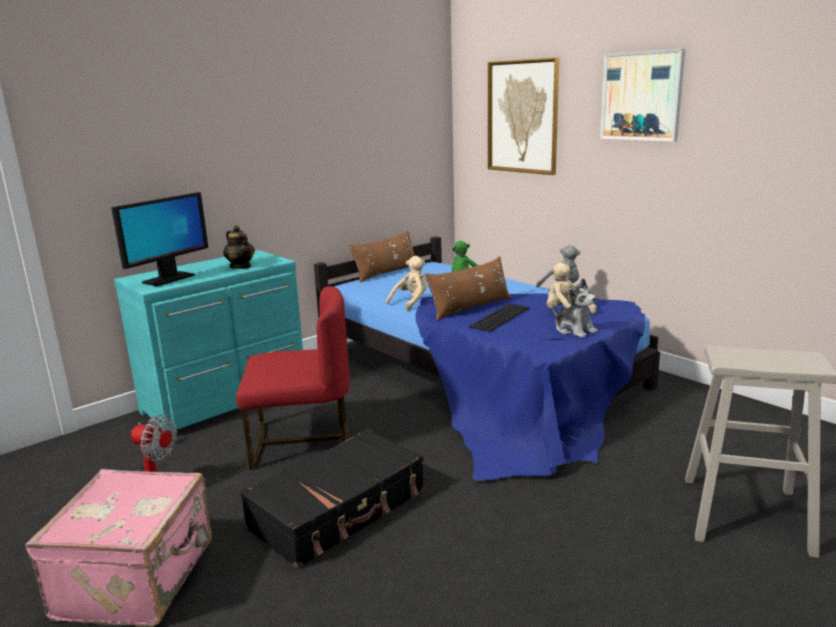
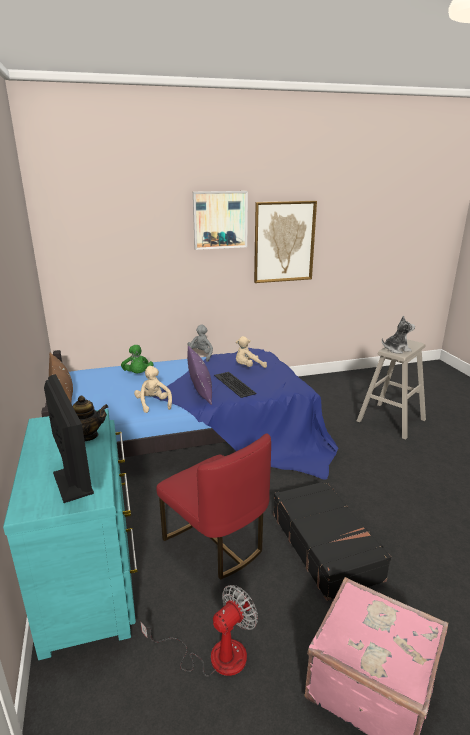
camera: 65 degrees left, 5 degrees up
red chair [236,286,350,470] -> red chair turned 120 degrees clockwise [156,434,271,580]
brown pillow [424,256,511,321] -> purple pillow [187,346,212,405]
picture [488,57,559,175] -> picture moved to [254,201,317,283]
plush toy [553,278,598,338] -> plush toy moved to [382,316,415,354]

